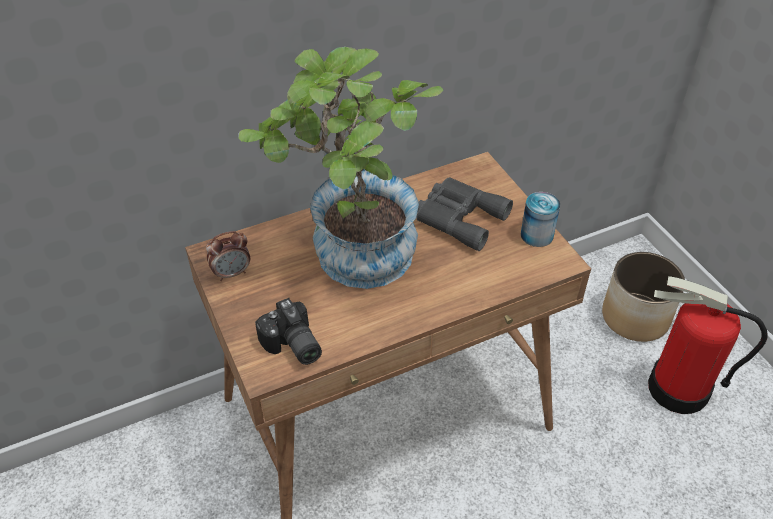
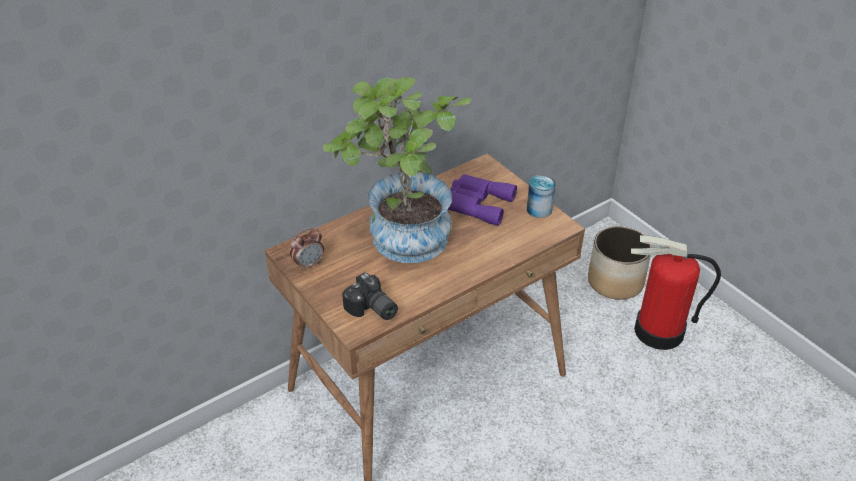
camera: 10 degrees left, 5 degrees down
grey binoculars [417,177,513,251] -> purple binoculars [448,174,517,226]

